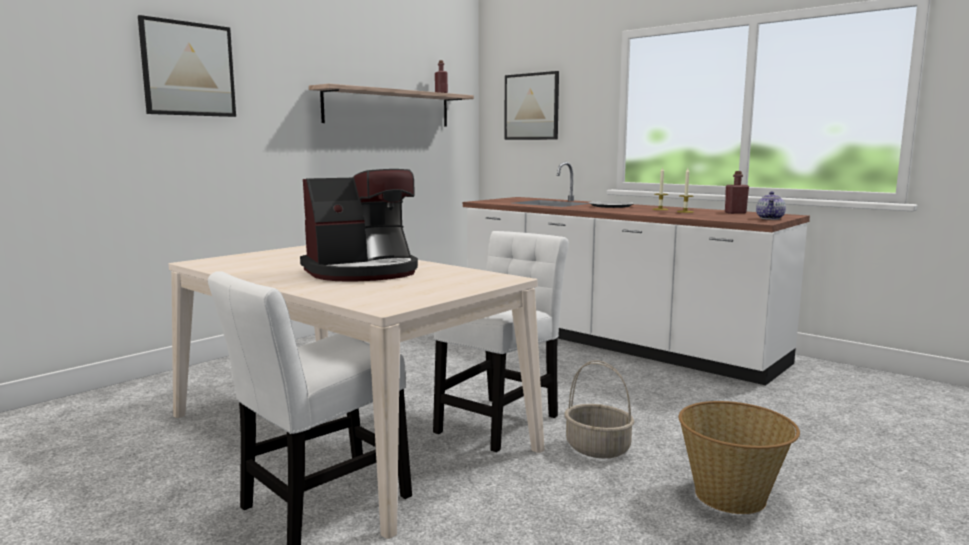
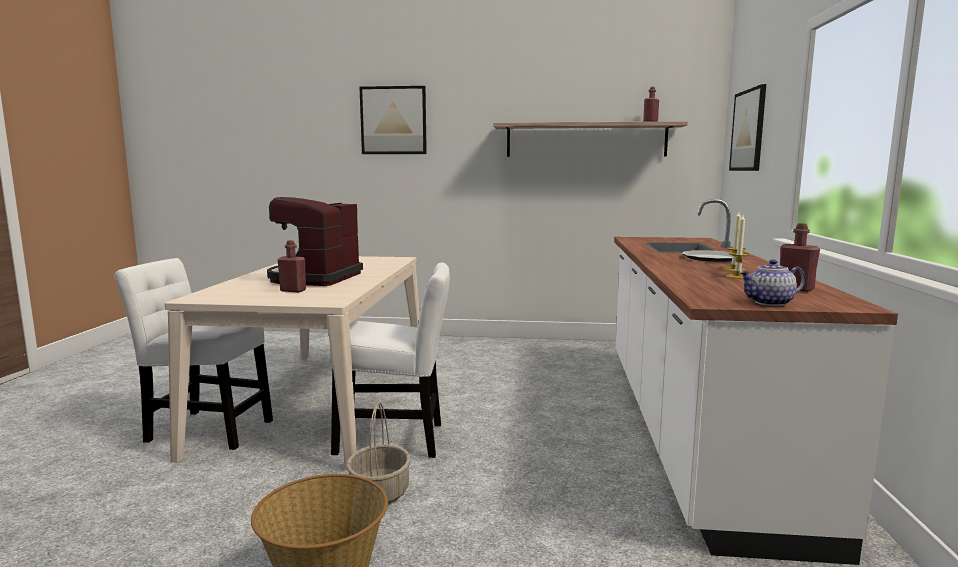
camera: 55 degrees right, 0 degrees up
coffee machine [300,169,418,281] -> coffee machine turned 75 degrees clockwise [267,197,363,286]
none -> red bottle [277,240,306,292]

